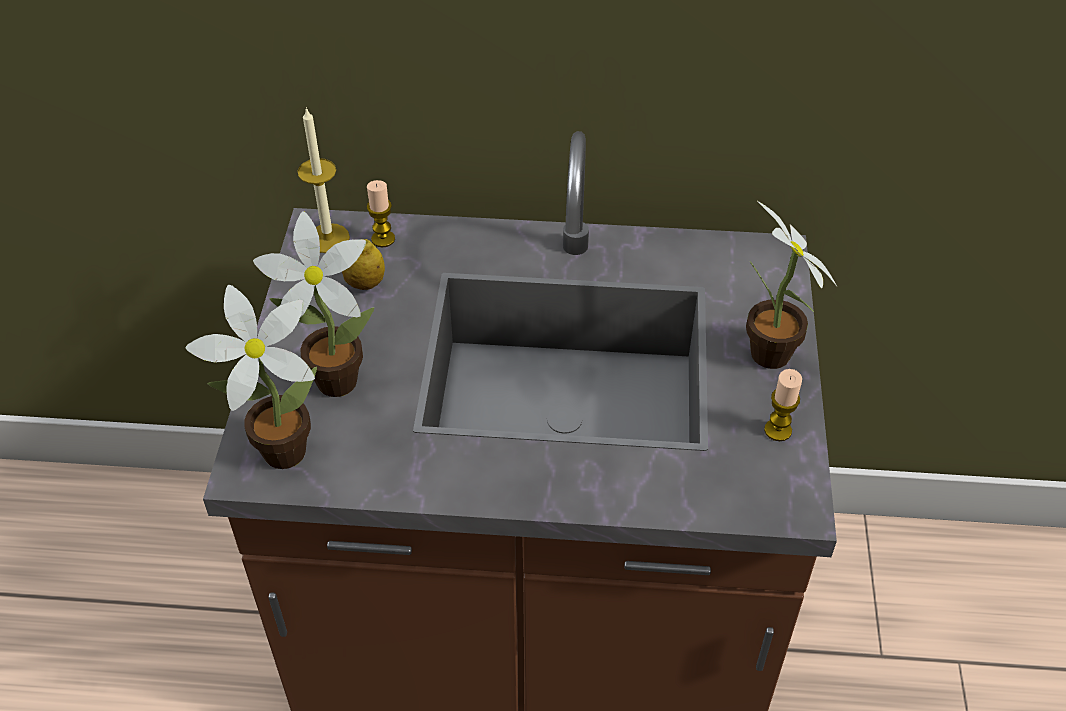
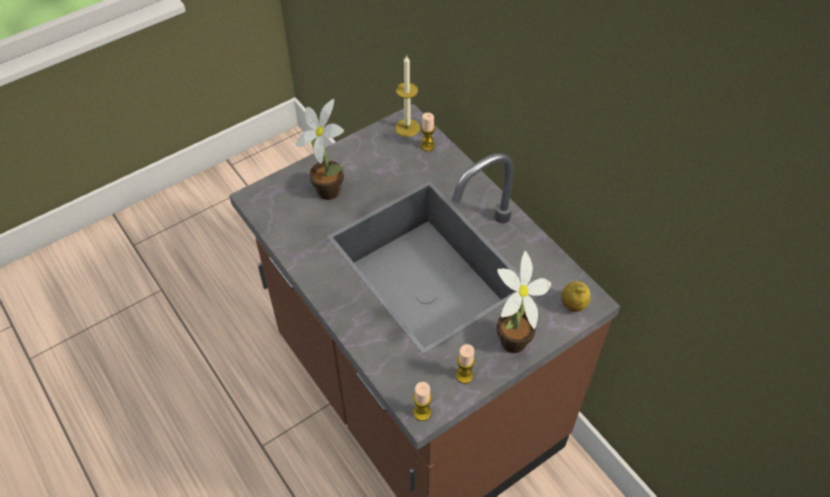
camera: 50 degrees right, 5 degrees up
potted plant [185,284,317,469] -> none
lemon [342,239,385,290] -> lemon moved to [561,281,590,312]
none -> candle [413,382,432,421]

